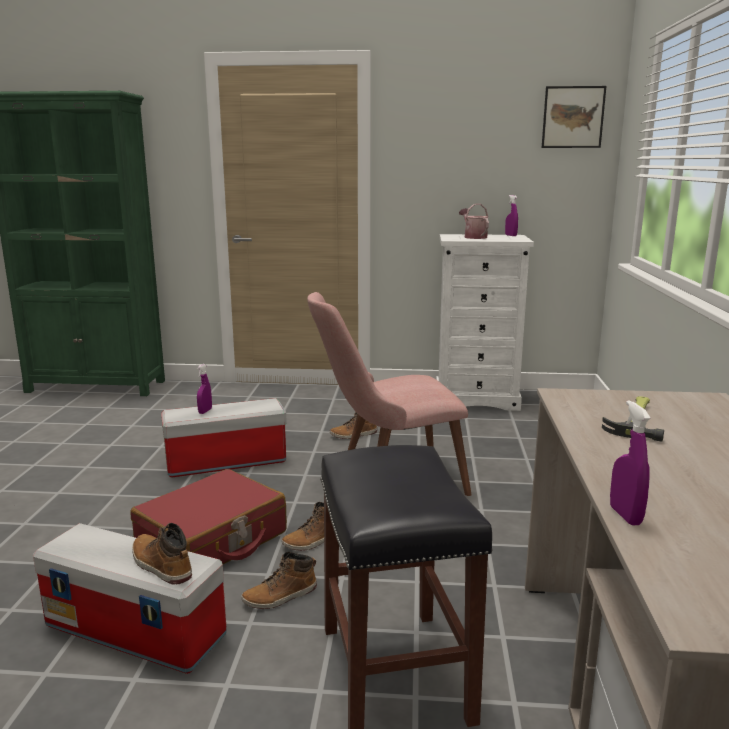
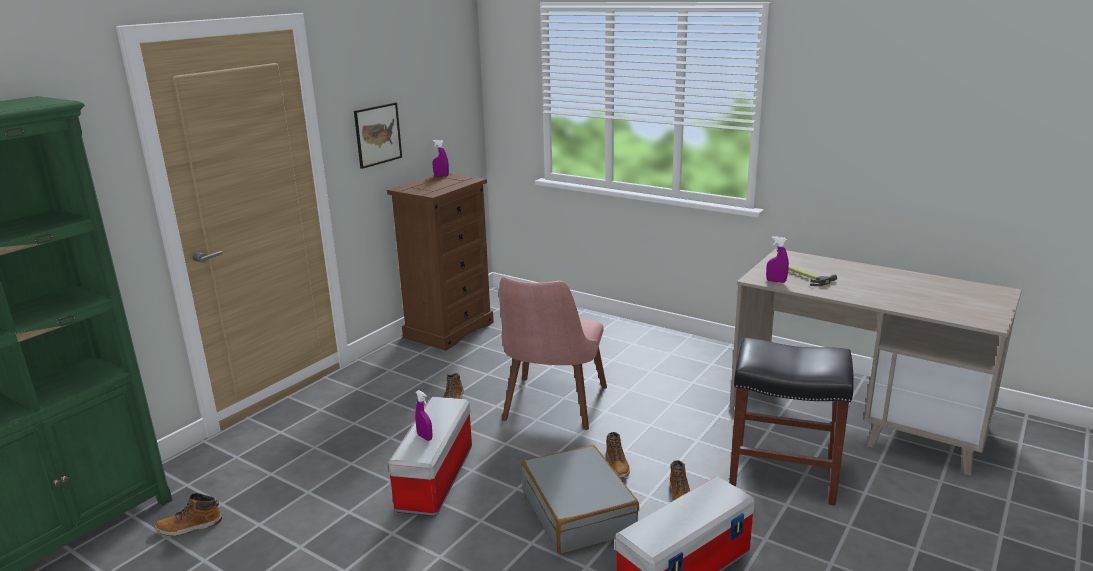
camera: 60 degrees left, 5 degrees up
red suitcase [130,469,287,564] -> grey suitcase [521,445,639,554]
boot [132,523,192,585] -> boot moved to [155,493,222,536]
white dresser [436,234,534,411] -> brown dresser [387,173,494,351]
watering can [459,204,489,239] -> none
picture [542,86,606,148] -> picture moved to [354,103,402,169]
purple spray bottle [610,400,650,526] -> purple spray bottle moved to [766,236,789,283]

